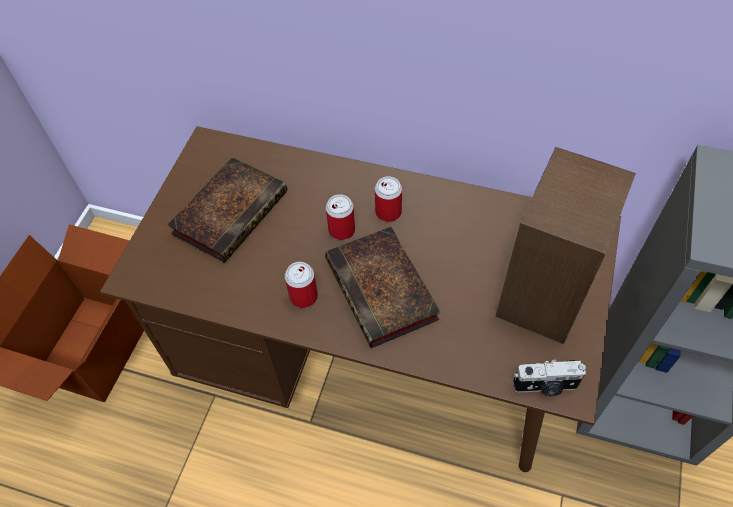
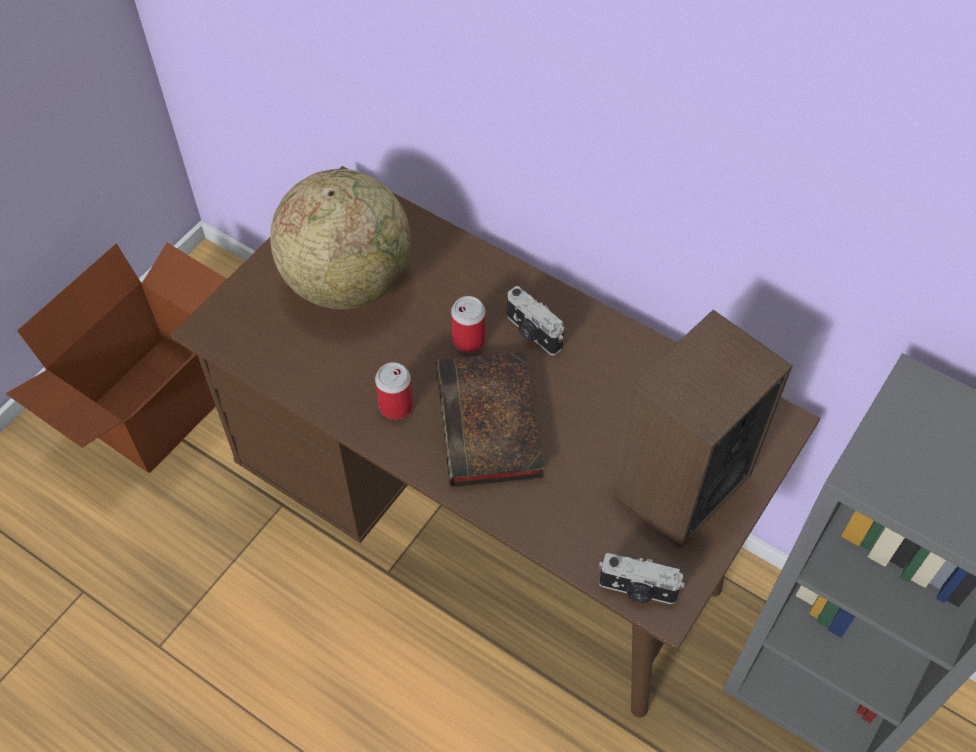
camera: 15 degrees right, 0 degrees up
book [168,157,287,263] -> globe [270,169,411,309]
can [375,176,402,222] -> camera [507,286,564,356]

